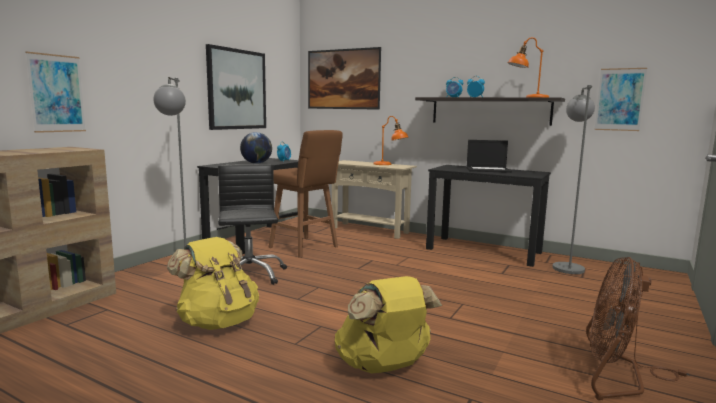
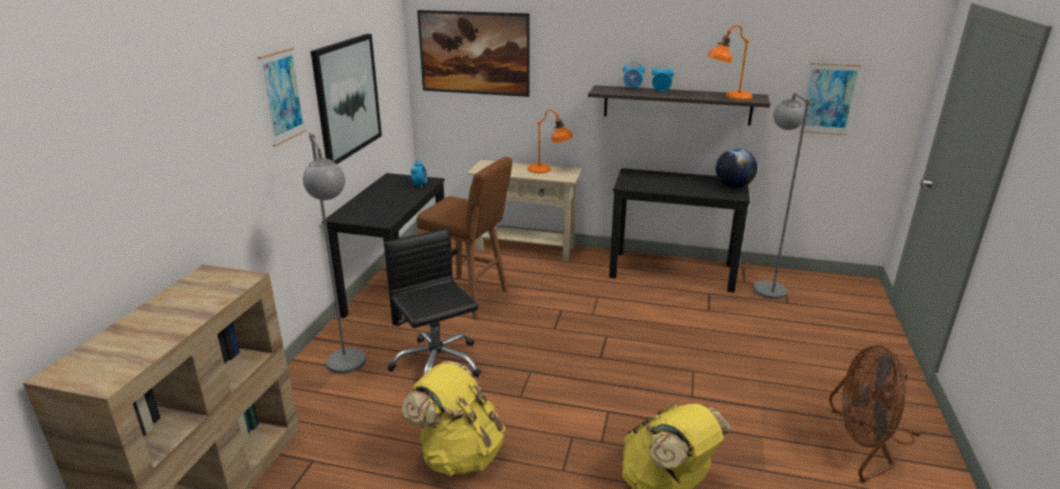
camera: 15 degrees left, 15 degrees up
picture [26,51,86,133] -> picture moved to [258,47,306,147]
globe [240,132,272,164] -> globe moved to [716,148,757,188]
laptop [466,140,512,173] -> none

